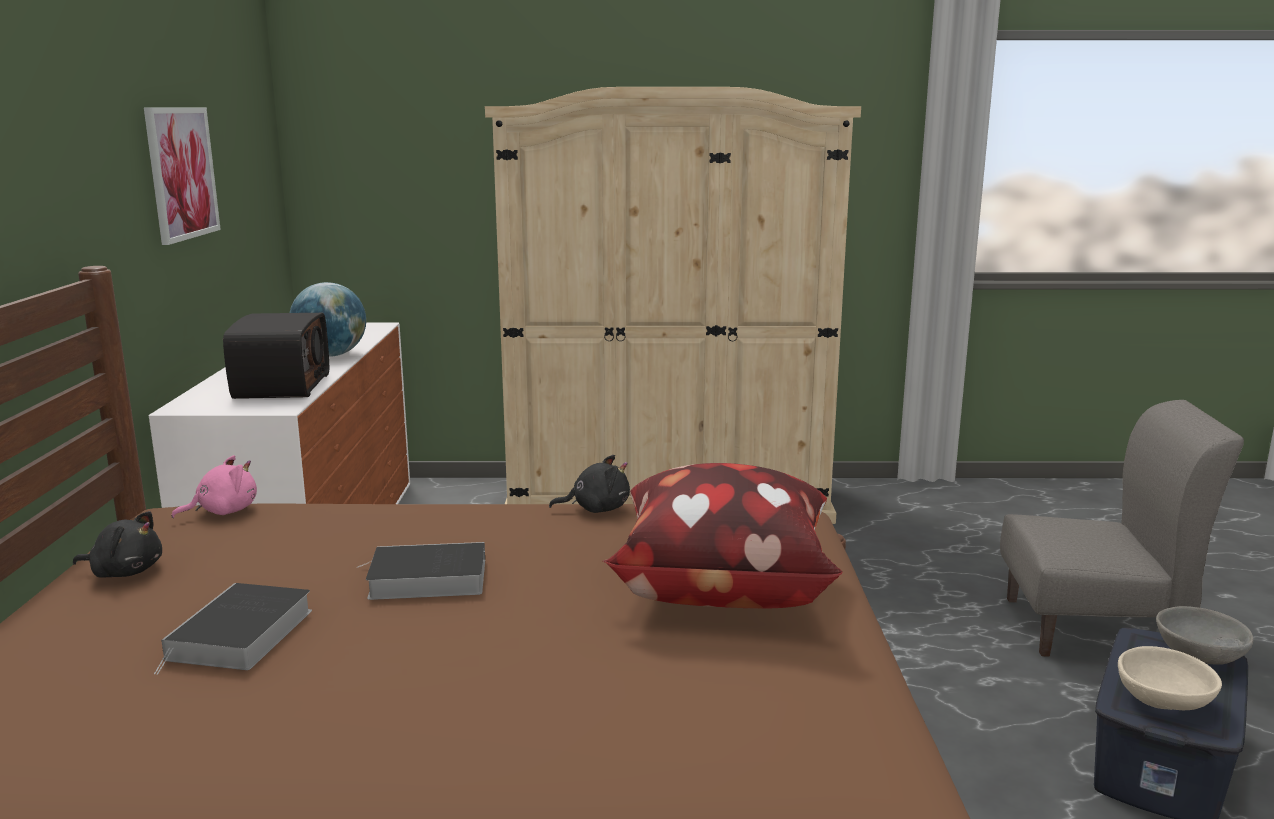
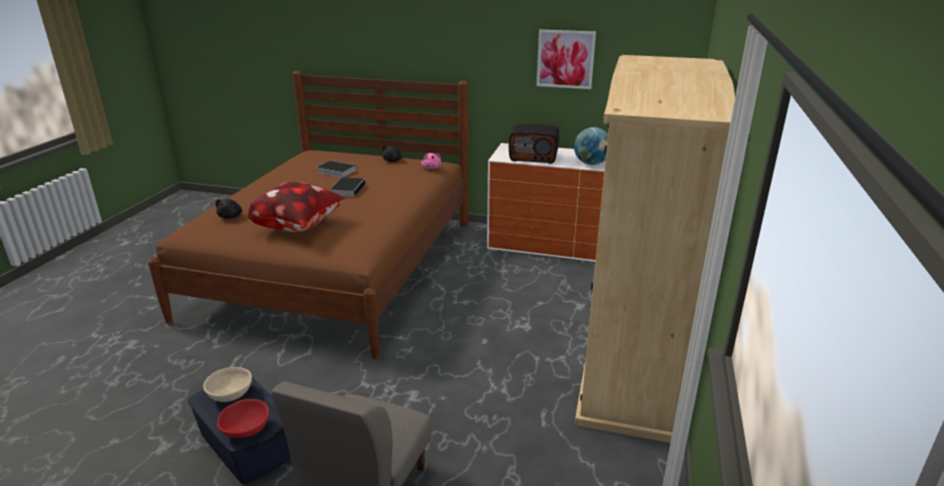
camera: 105 degrees right, 10 degrees up
black plush toy [549,455,630,513] -> black plush toy moved to [216,199,242,219]
grey bowl [1156,606,1253,665] -> red bowl [217,399,269,438]

